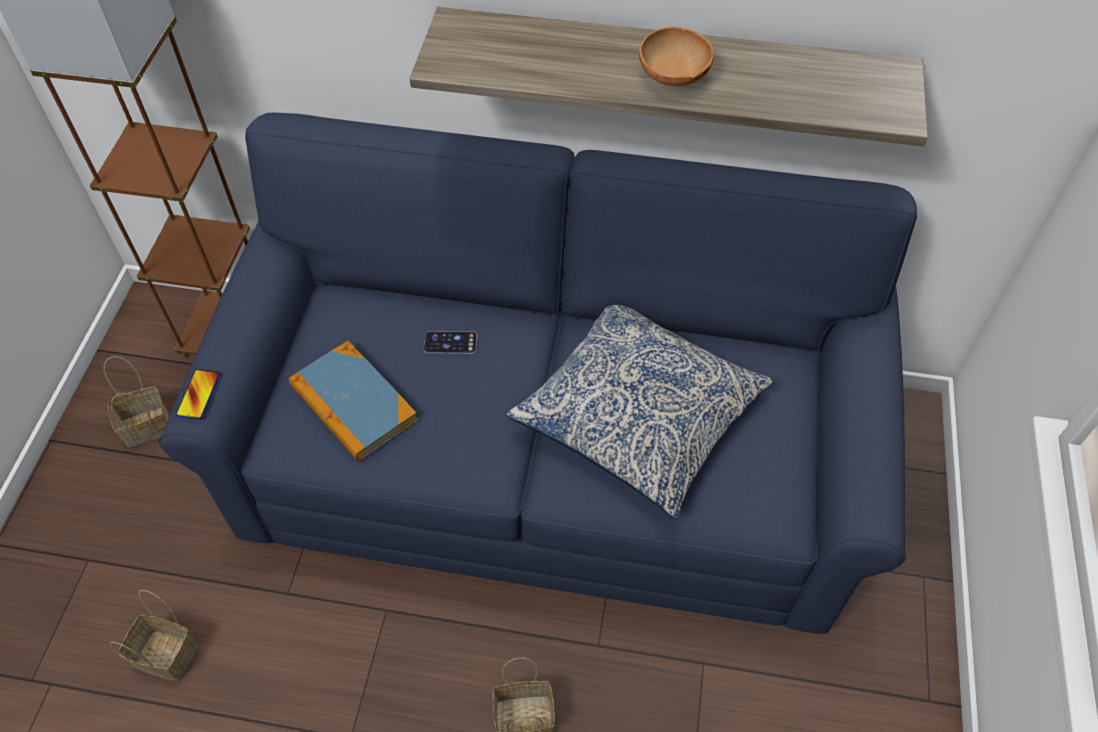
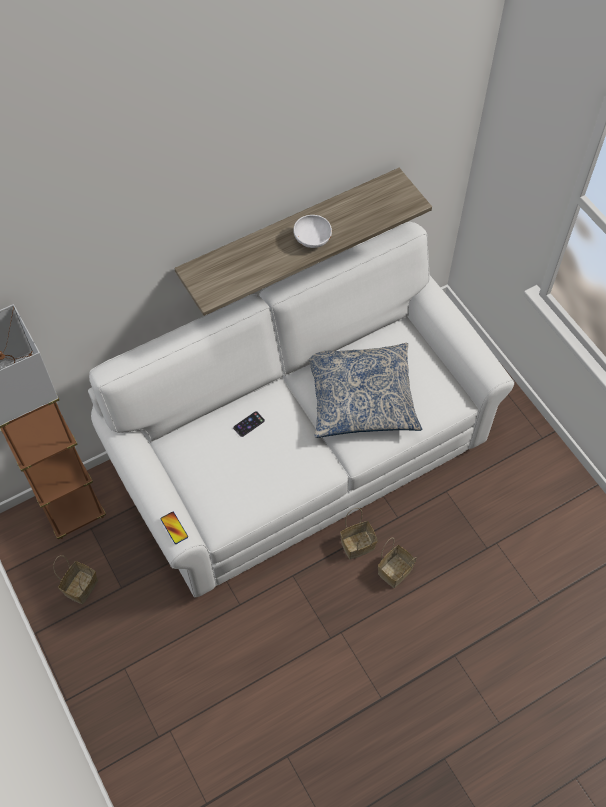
camera: 40 degrees left, 5 degrees up
basket [110,590,198,681] -> basket moved to [340,508,378,560]
blue sofa [158,113,917,634] -> white sofa [88,222,515,598]
book [289,341,418,462] -> none
brown bowl [639,26,714,86] -> white bowl [293,215,332,248]

